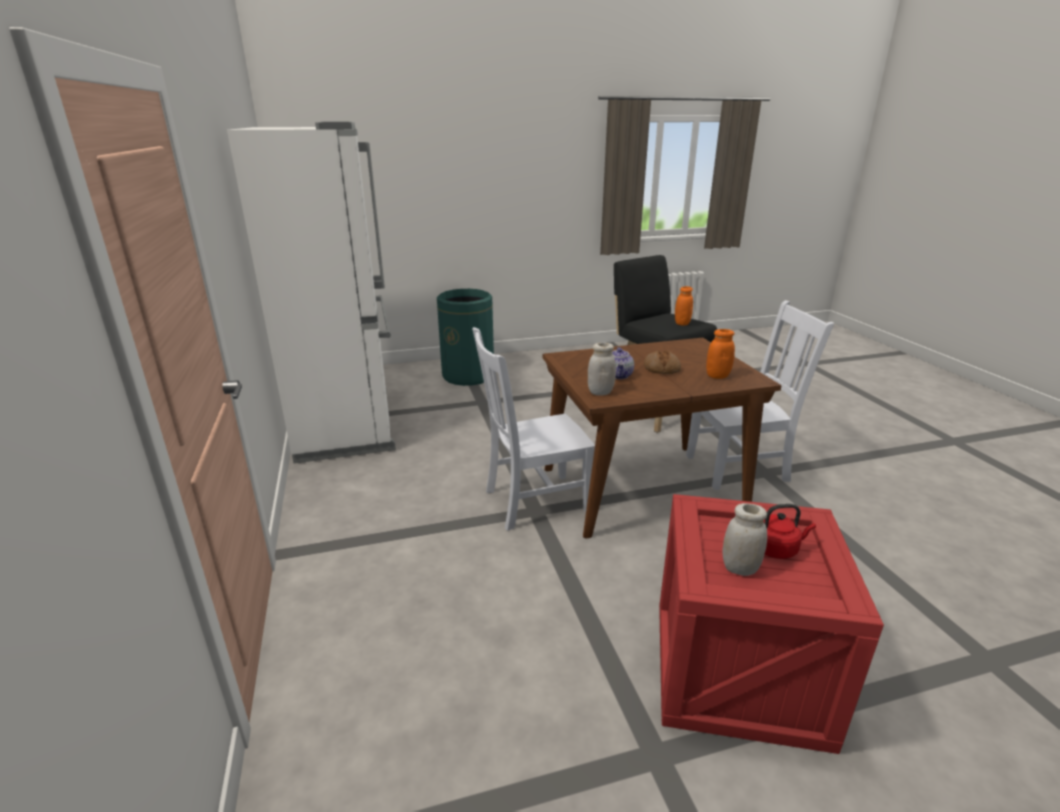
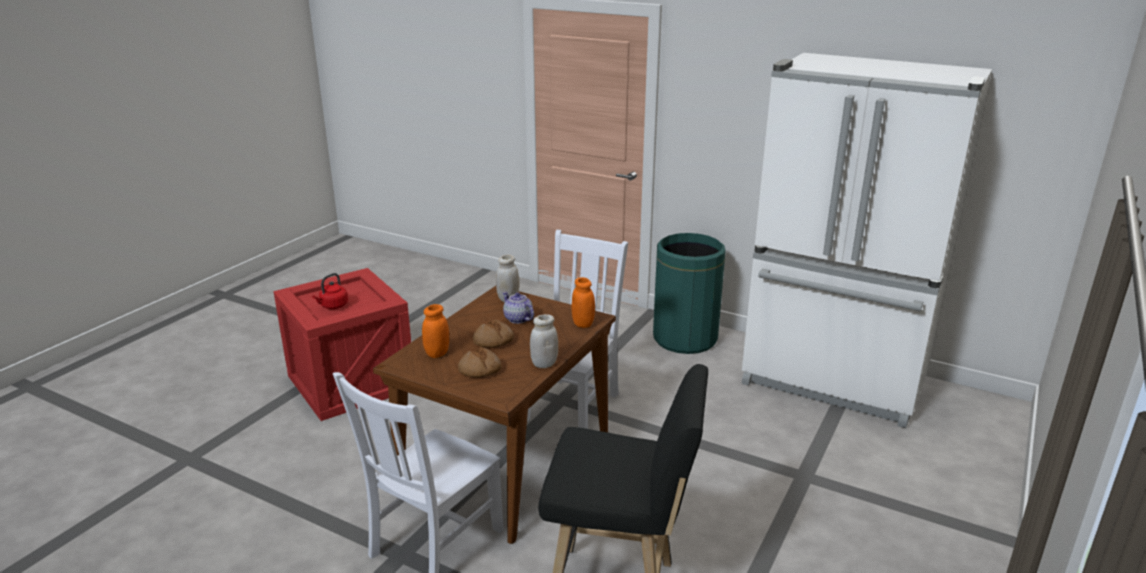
camera: 135 degrees right, 0 degrees up
green trash can [437,289,494,386] -> green trash can moved to [653,233,726,354]
orange jar [675,286,693,325] -> orange jar moved to [572,277,595,328]
white jar [723,503,767,576] -> white jar moved to [530,314,558,368]
none -> bread [458,348,502,378]

